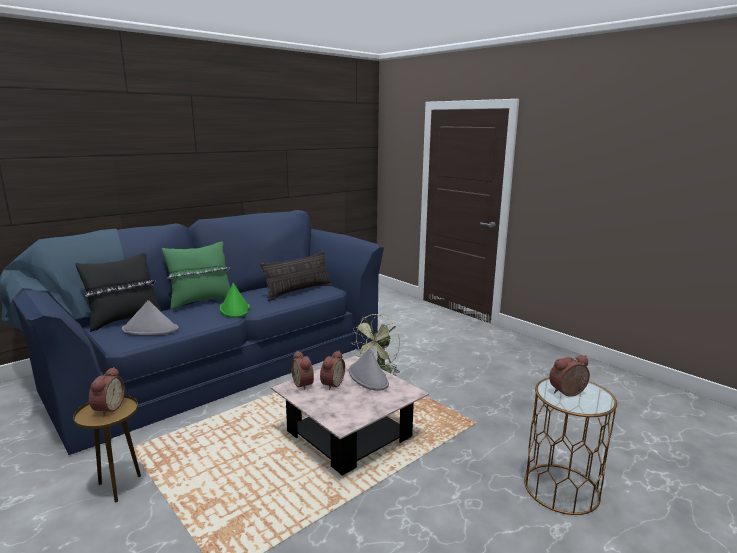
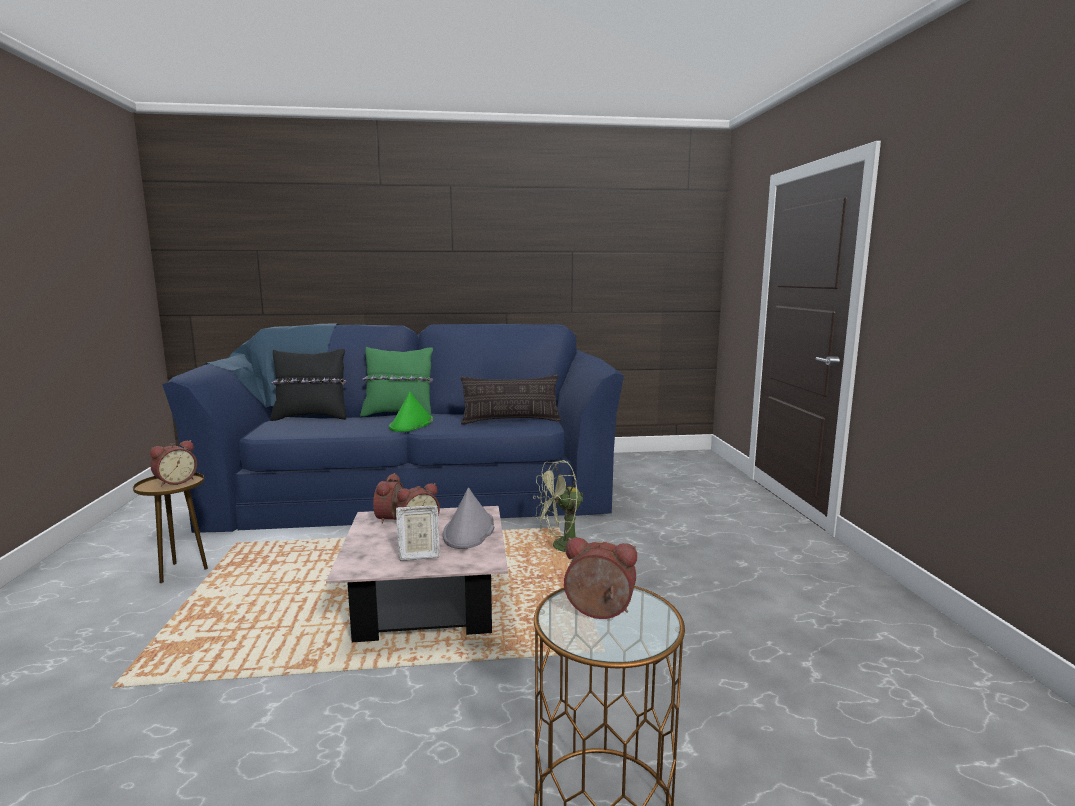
camera: 35 degrees right, 5 degrees down
grey hat [122,300,179,335] -> none
none -> picture frame [396,506,440,561]

